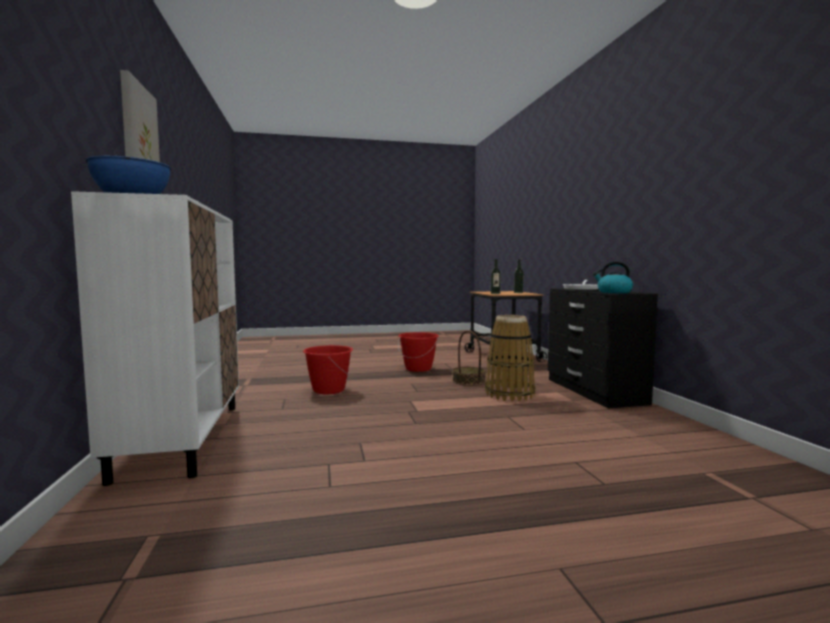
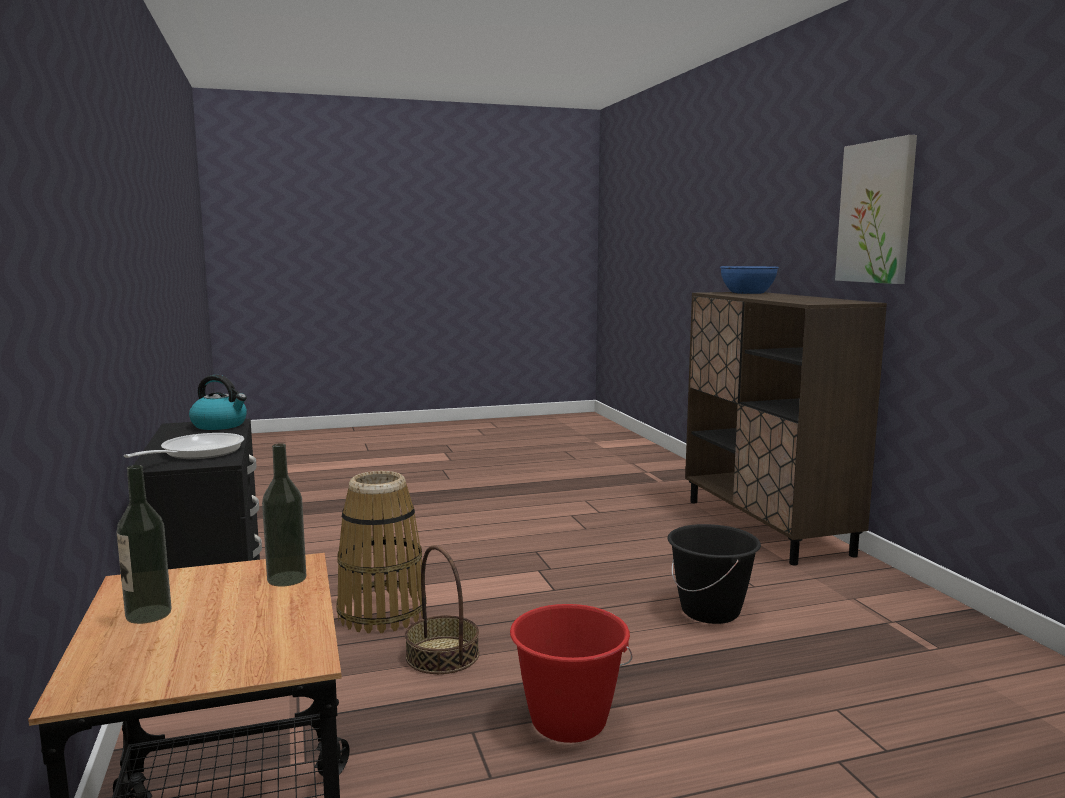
camera: 175 degrees right, 5 degrees up
white cabinet [71,191,239,486] -> brown cabinet [685,292,887,565]
red bucket [303,345,353,394] -> black bucket [667,524,761,624]

